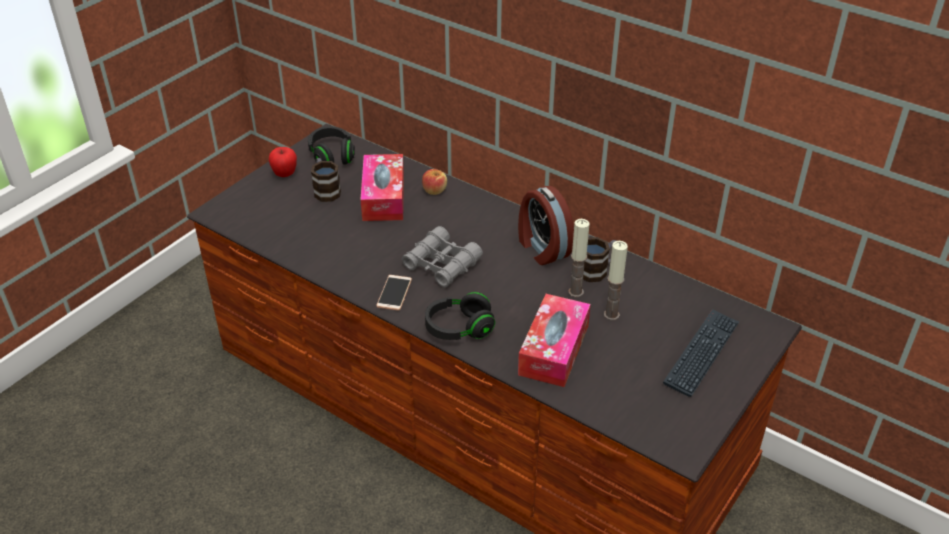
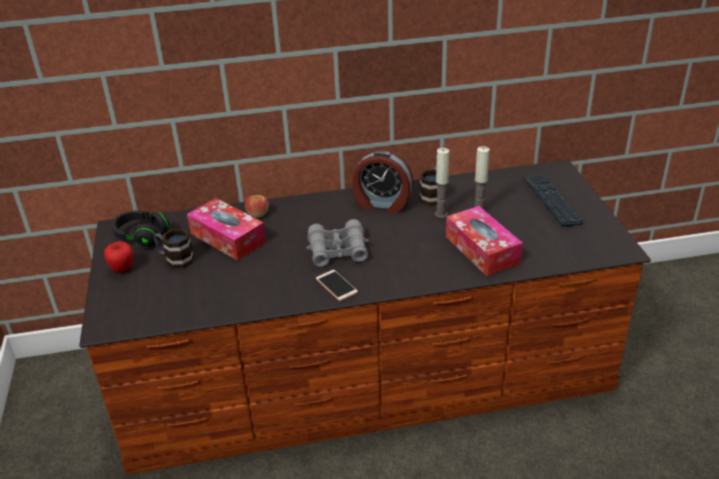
camera: 45 degrees left, 5 degrees down
black headphones [425,292,495,340] -> none

